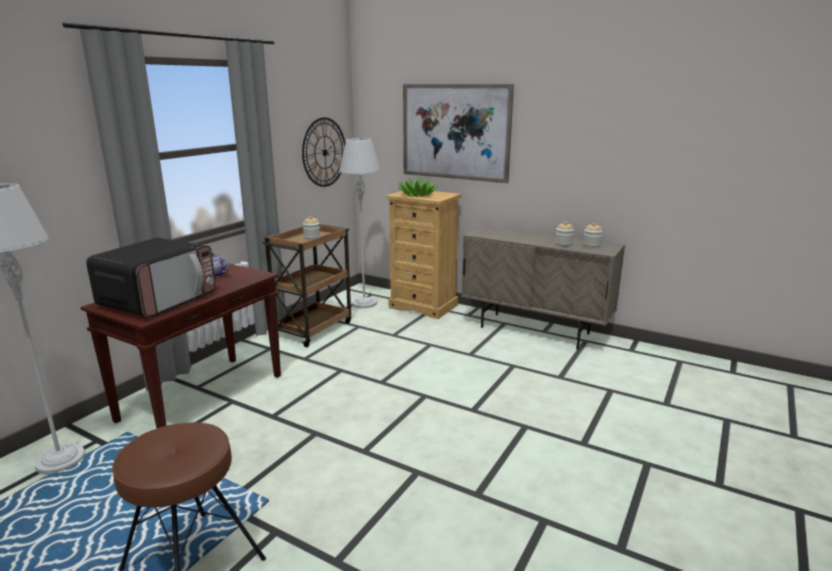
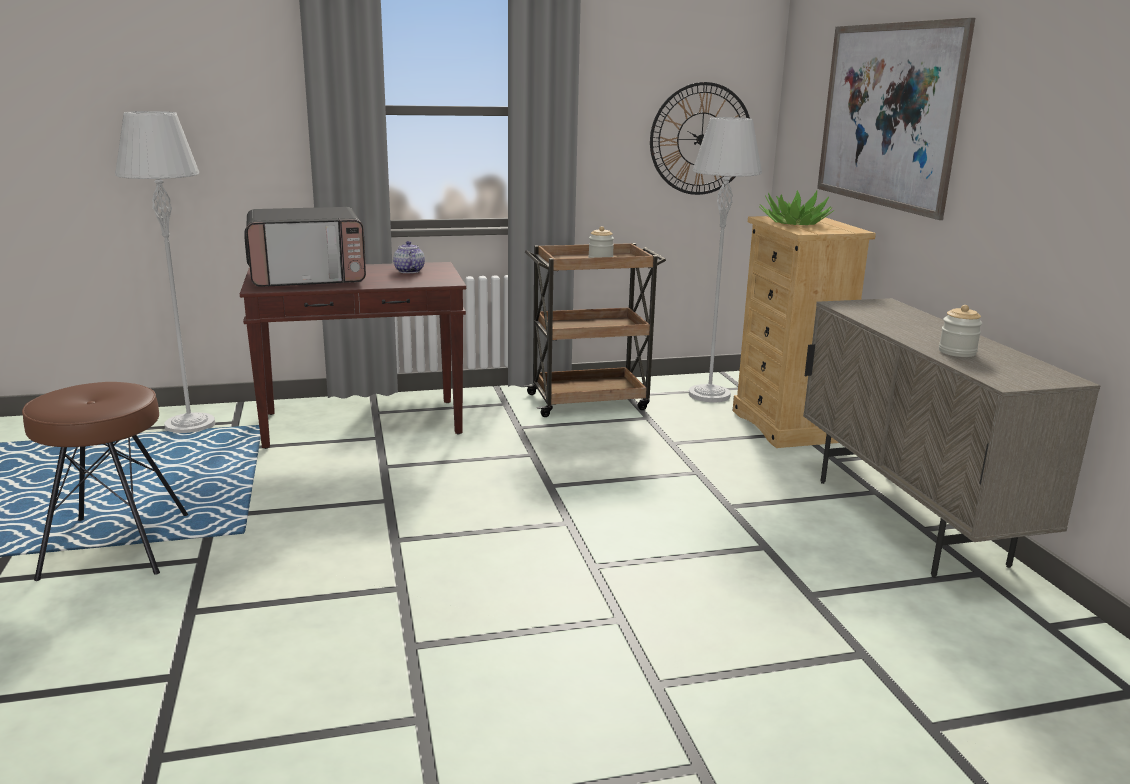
camera: 45 degrees right, 0 degrees up
jar [583,223,603,248] -> none

